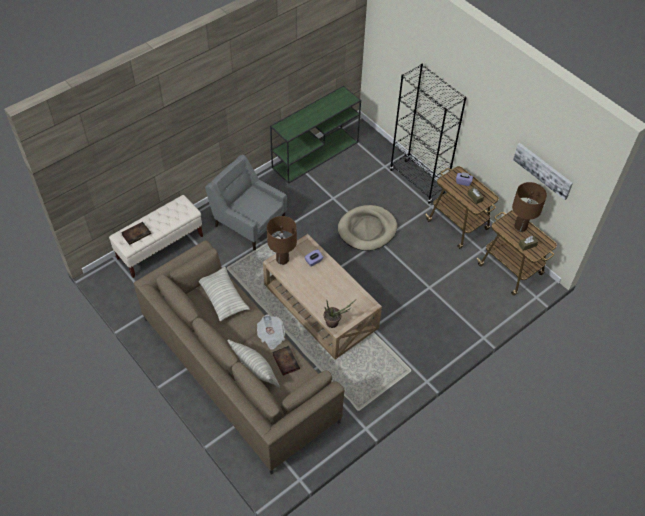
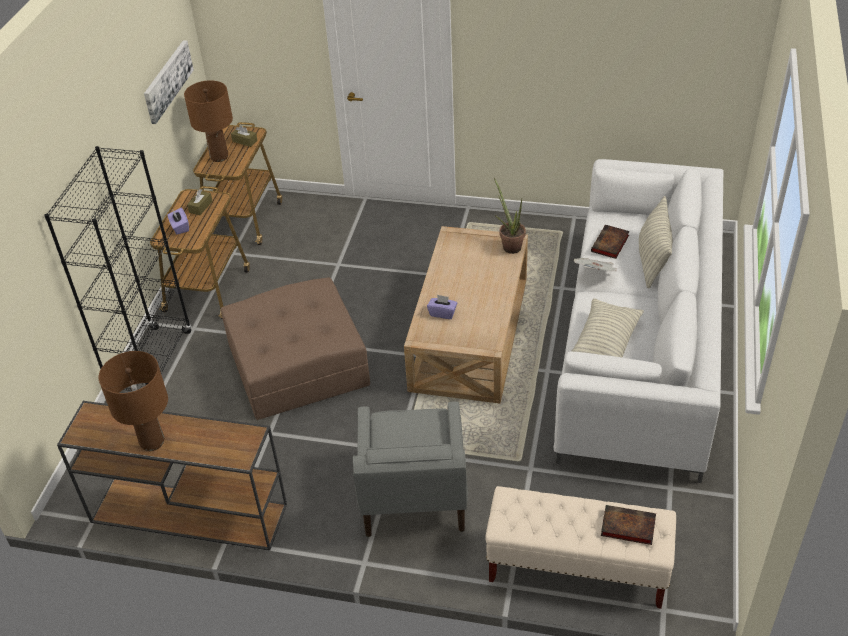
camera: 125 degrees left, 10 degrees down
brown sofa [133,240,344,475] -> white sofa [554,159,723,483]
brown table lamp [267,216,297,265] -> brown table lamp moved to [99,351,168,451]
green console table [270,86,361,184] -> brown console table [57,401,287,551]
beige dog bed [338,205,397,251] -> brown ottoman [221,277,370,420]

